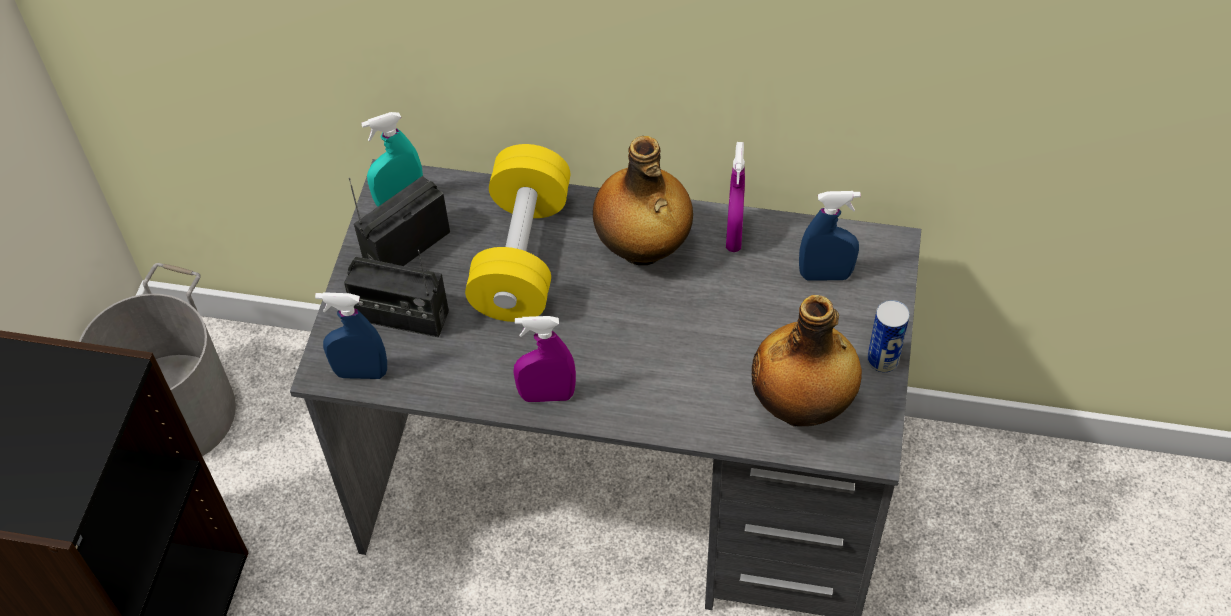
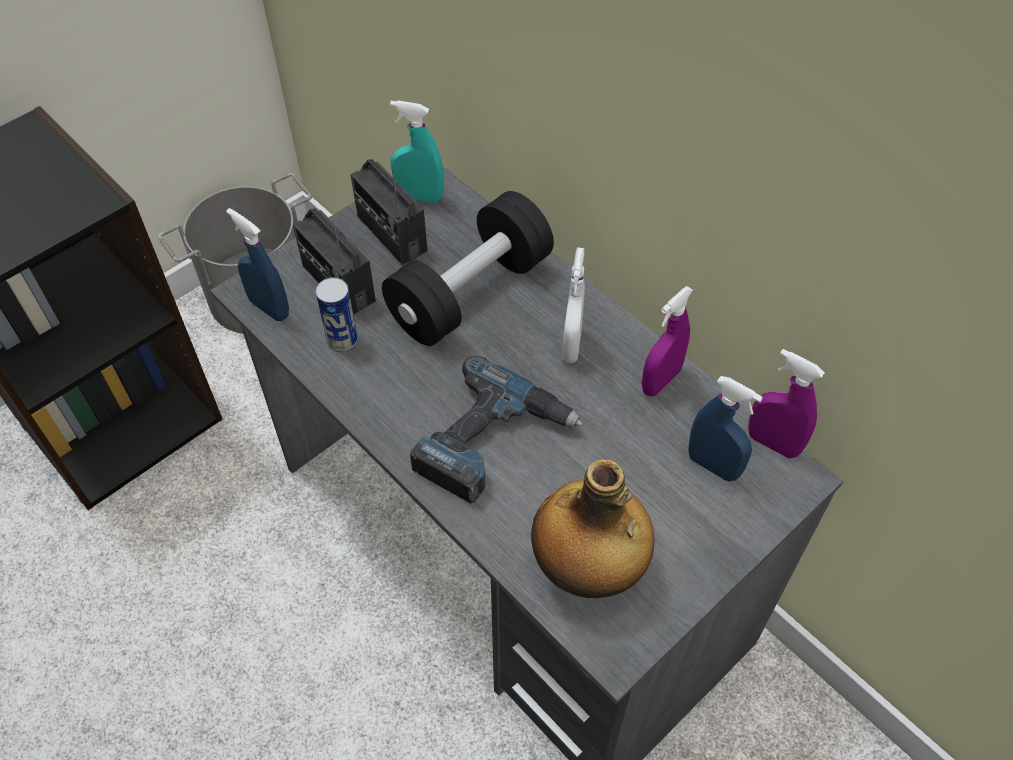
camera: 35 degrees right, 0 degrees up
radio [349,176,450,266] -> radio turned 120 degrees counterclockwise [351,159,428,265]
yellow dumbbell [465,144,570,322] -> black dumbbell [382,191,554,346]
purple spray bottle [513,316,576,402] -> purple spray bottle moved to [748,349,825,458]
bottle [593,136,693,265] -> white spray bottle [562,248,585,363]
can [867,300,910,373] -> can moved to [316,277,358,352]
none -> power drill [410,356,583,503]

